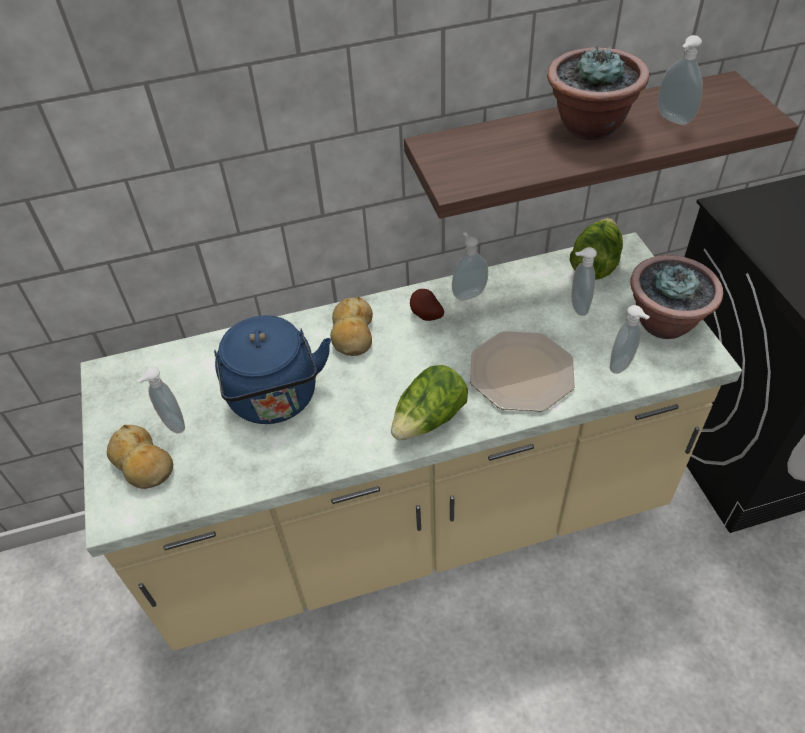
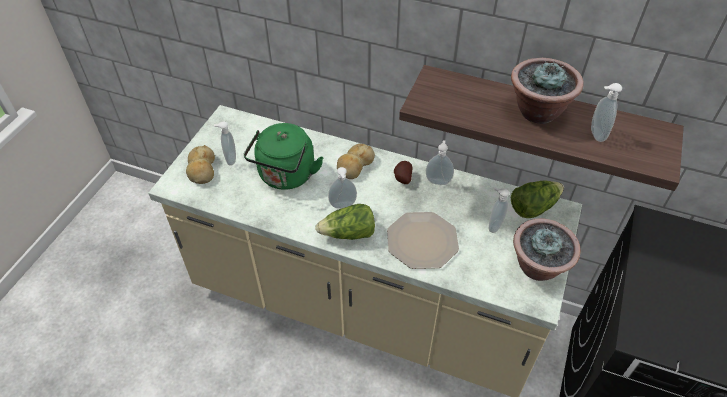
camera: 35 degrees right, 0 degrees up
blue kettle [214,315,331,424] -> green kettle [244,123,324,190]
soap dispenser [610,305,650,374] -> soap dispenser moved to [328,167,357,208]

